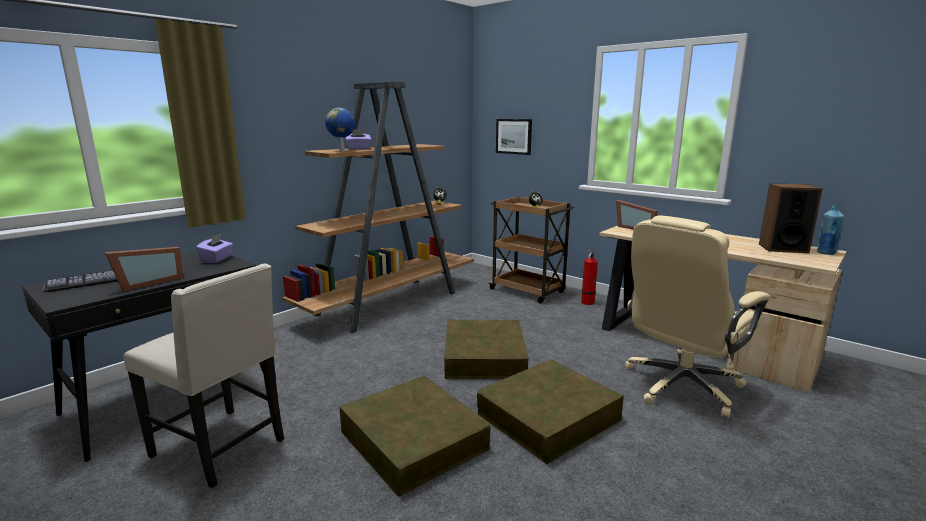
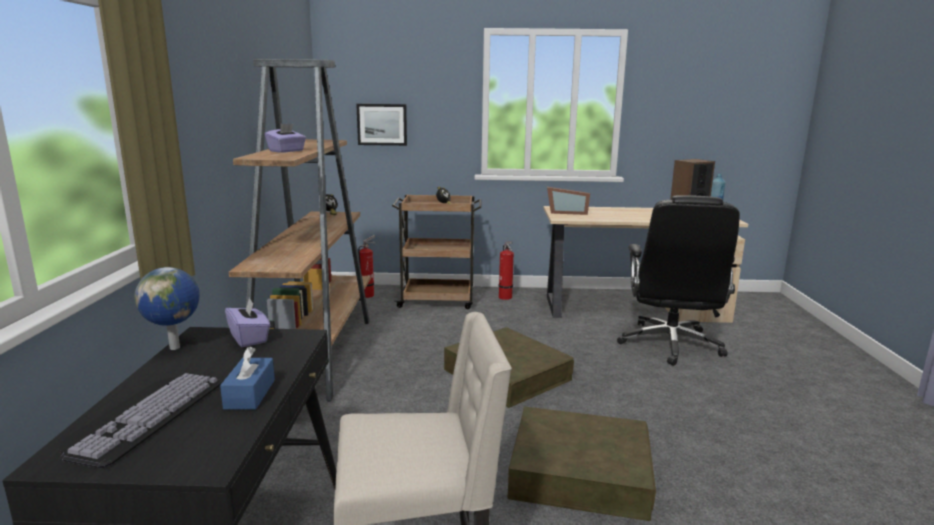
camera: 40 degrees left, 0 degrees up
picture frame [104,247,183,291] -> blue tissue box [220,347,275,410]
globe [325,108,355,152] -> globe moved to [134,267,200,350]
brown storage box [477,359,624,464] -> none
beige office chair [625,216,770,418] -> black office chair [617,195,740,366]
none -> fire extinguisher [358,235,376,298]

